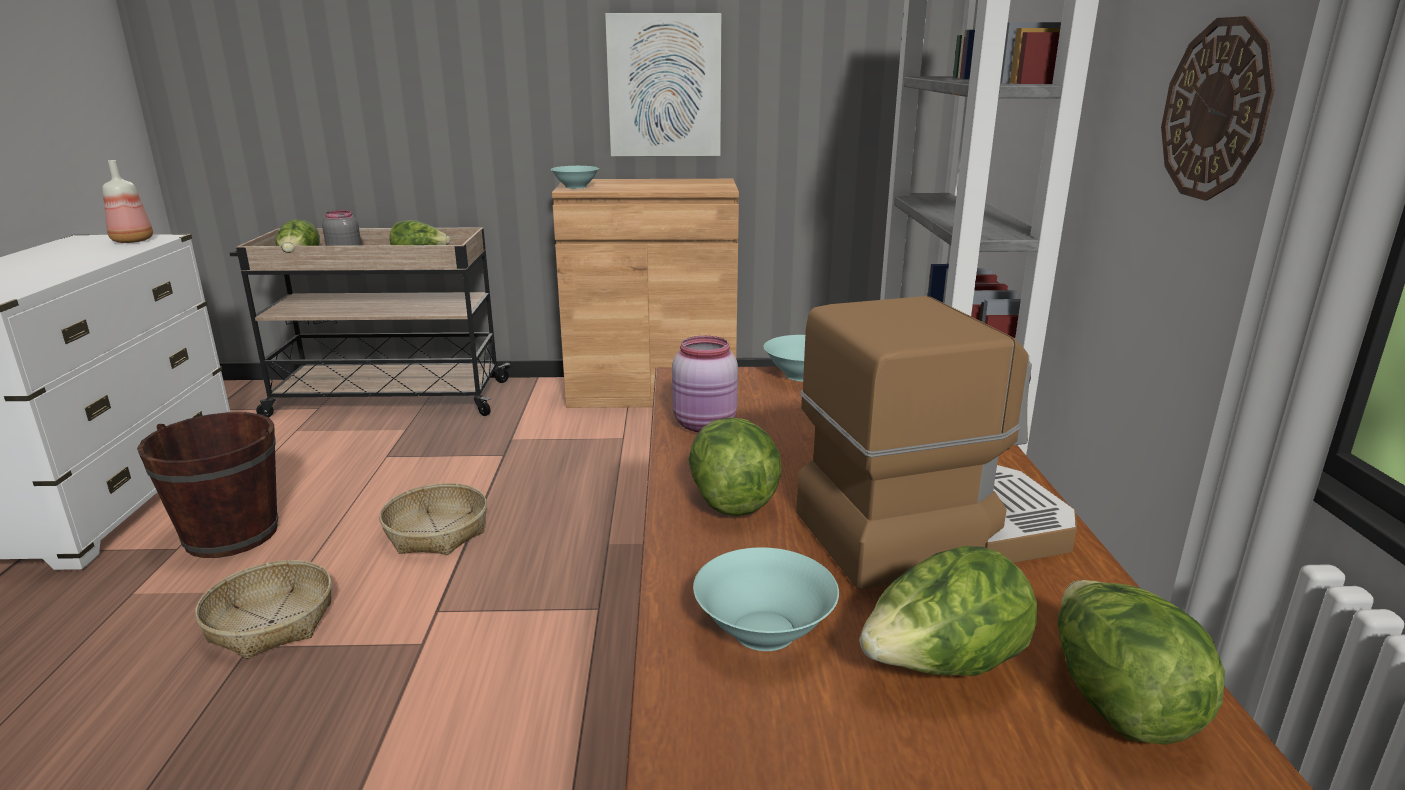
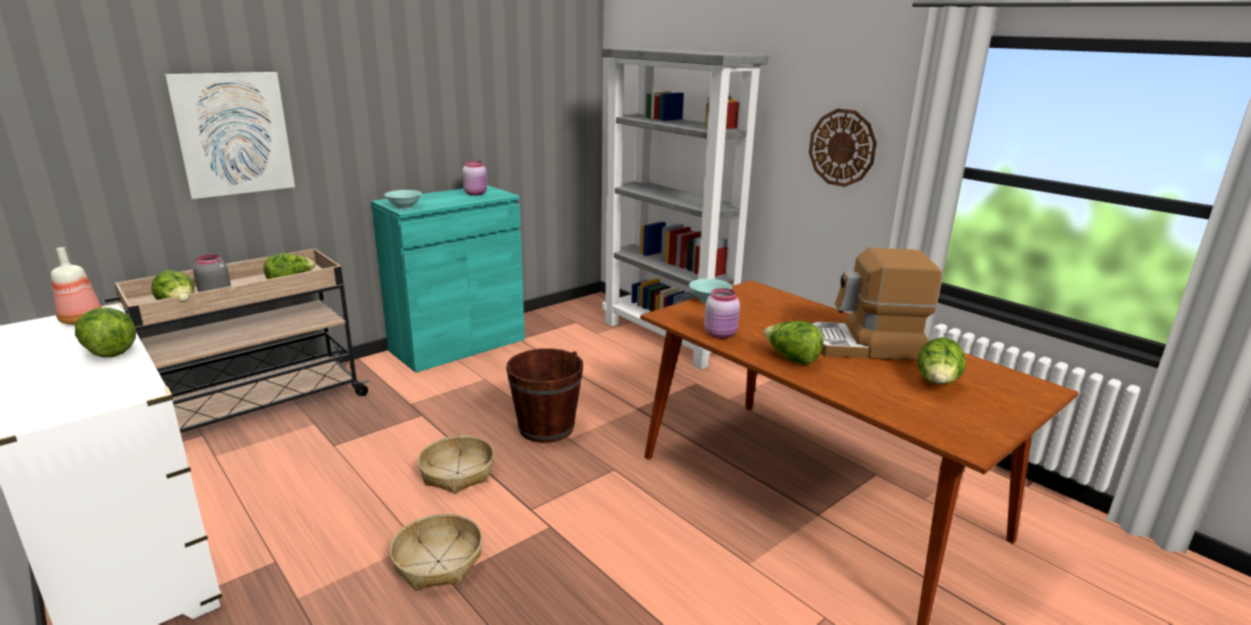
camera: 40 degrees left, 0 degrees up
brown bucket [137,412,278,558] -> brown bucket moved to [506,348,583,443]
brown cabinet [552,179,739,408] -> turquoise cabinet [371,185,525,373]
picture [605,13,721,156] -> picture moved to [164,72,295,199]
turquoise bowl [693,547,839,651] -> none
coffee machine [796,296,1077,590] -> coffee machine turned 120 degrees counterclockwise [813,248,942,361]
lettuce [1058,580,1225,745] -> lettuce moved to [75,308,136,357]
none -> pink jar [462,161,487,196]

